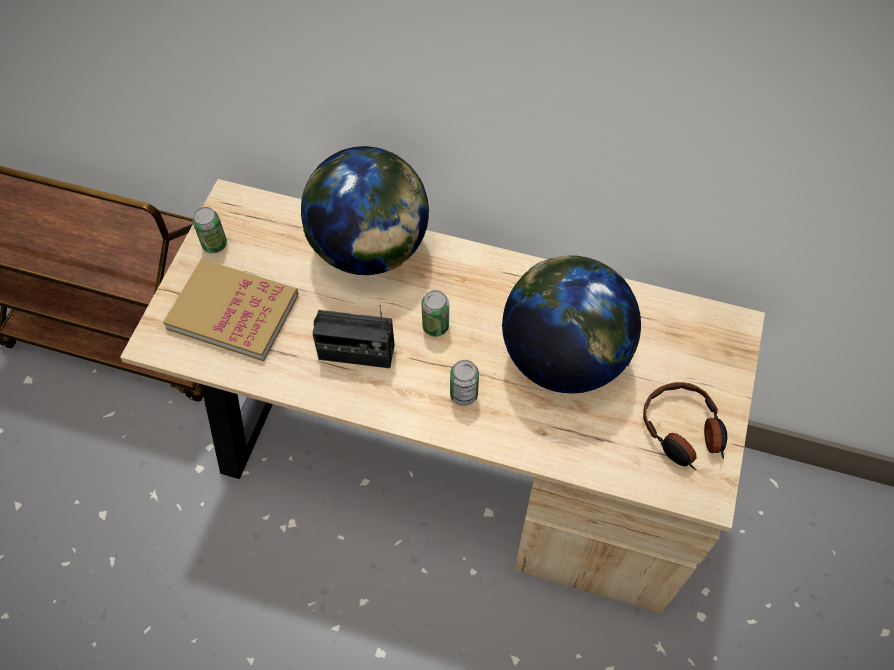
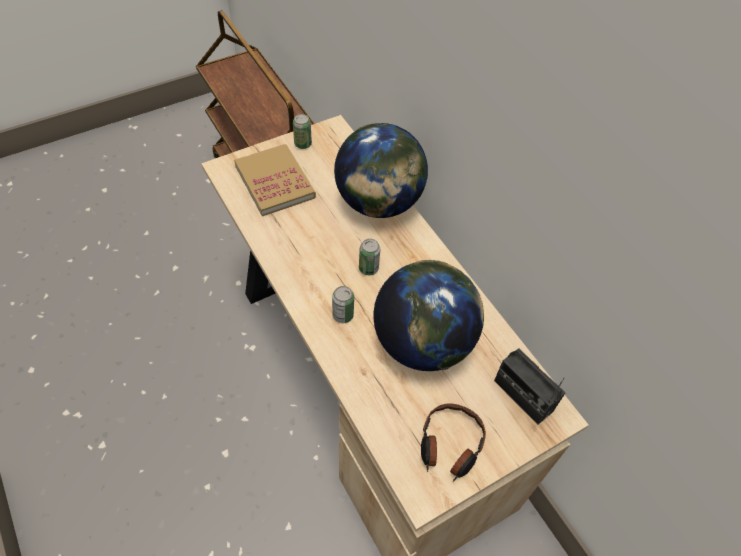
camera: 40 degrees right, 5 degrees down
radio [312,305,395,368] -> radio moved to [494,348,565,425]

